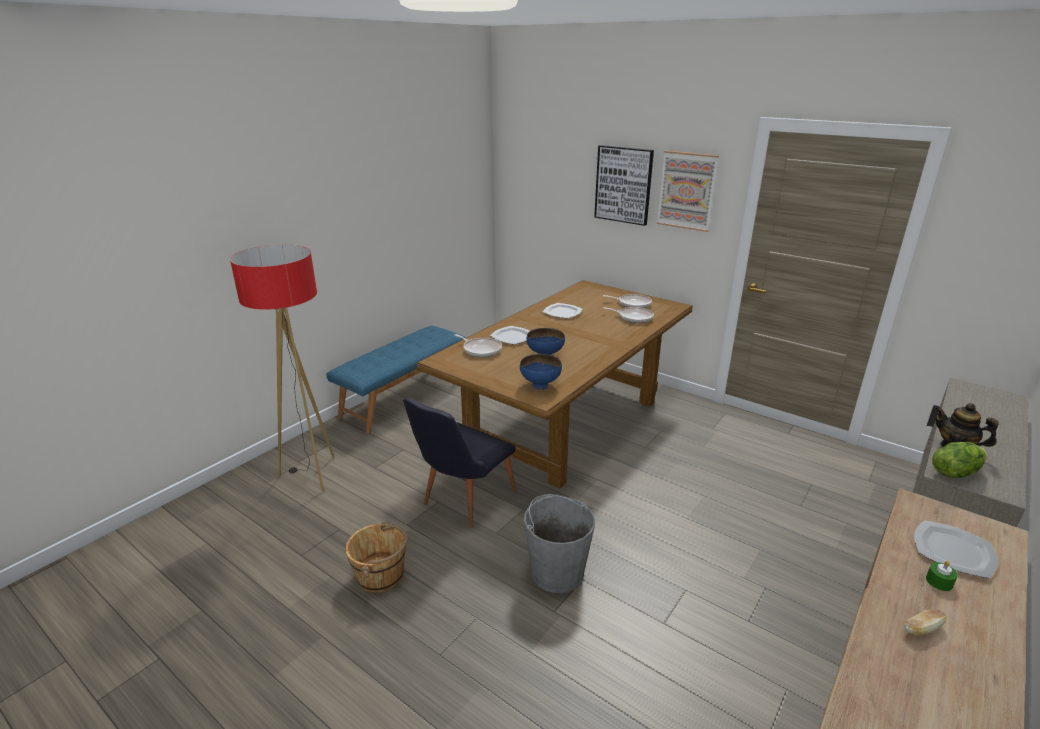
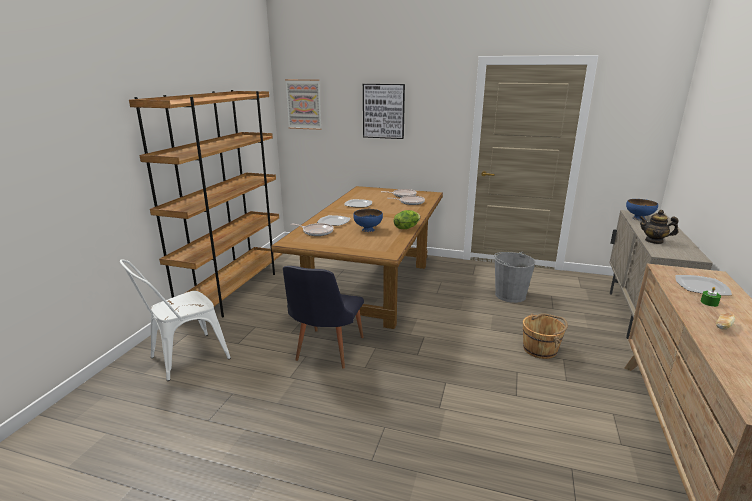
camera: 20 degrees left, 5 degrees down
floor lamp [230,245,335,491] -> white chair [120,260,231,381]
blue bench [326,326,466,433] -> brown bookcase [129,90,282,317]
brown bucket [346,521,408,593] -> brown bucket moved to [523,313,568,359]
blue bowl [520,354,562,390] -> blue bowl moved to [626,199,658,220]
grey bucket [524,494,595,593] -> grey bucket moved to [494,252,536,303]
picture [656,151,719,232] -> picture moved to [285,79,322,130]
lettuce [932,442,987,478] -> lettuce moved to [394,210,420,229]

